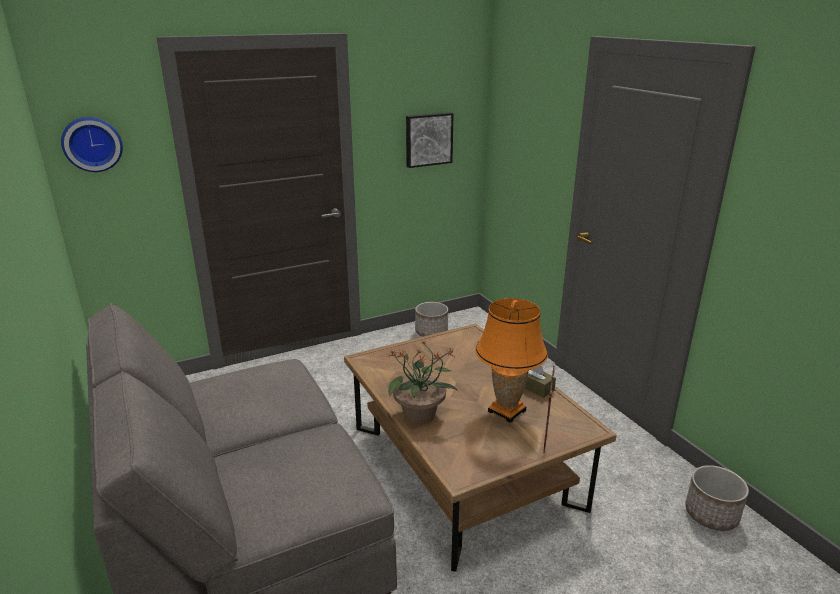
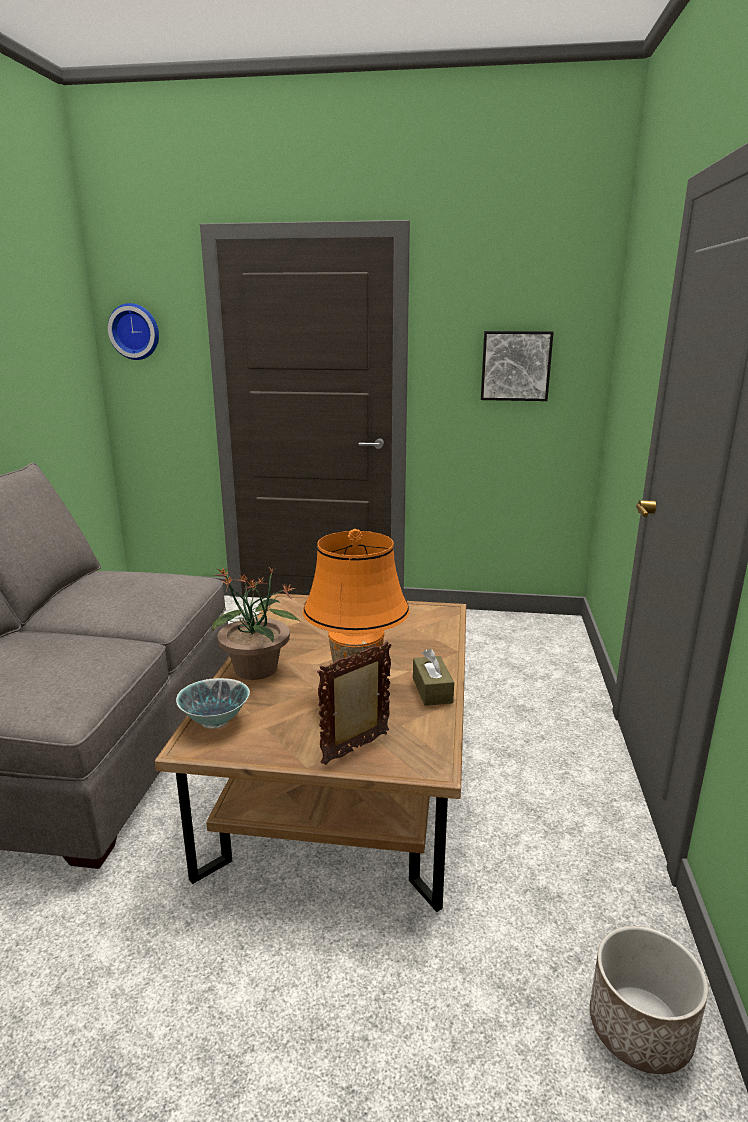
camera: 35 degrees right, 5 degrees down
planter [415,302,448,337] -> none
none -> bowl [176,678,250,729]

